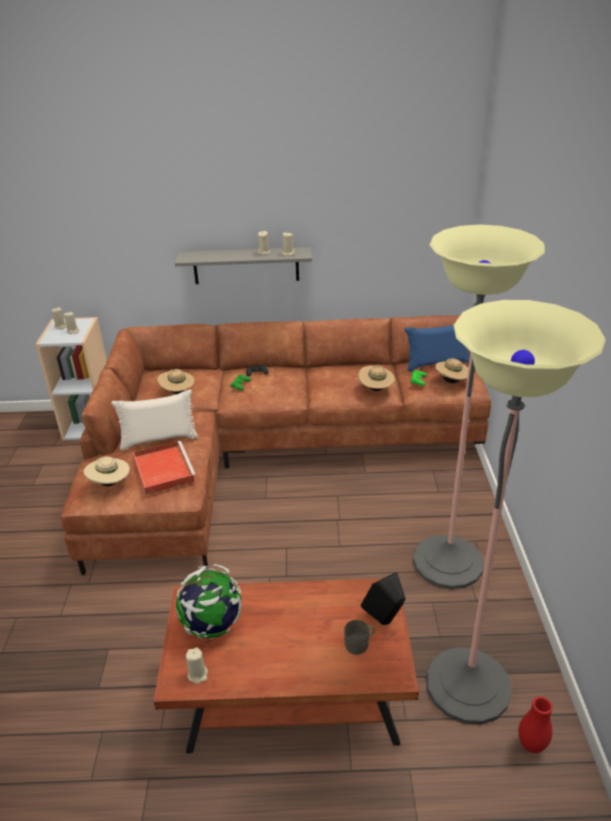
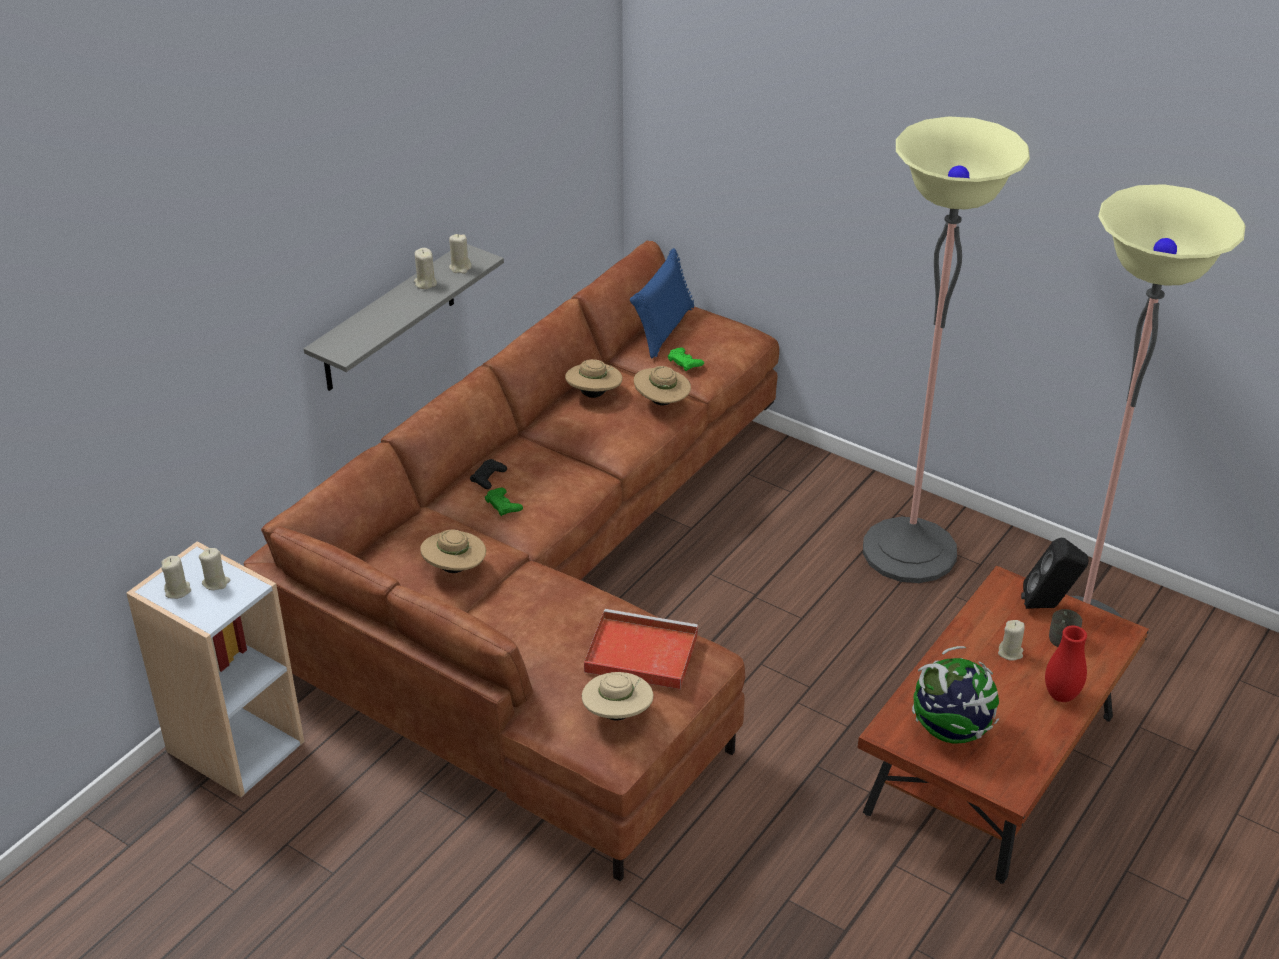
camera: 55 degrees left, 5 degrees up
white pillow [111,389,198,451] -> none
beige candle [186,647,208,684] -> beige candle moved to [998,620,1025,661]
beige hat [435,358,468,383] -> beige hat moved to [565,359,622,398]
red vase [518,697,553,753] -> red vase moved to [1045,625,1087,702]

